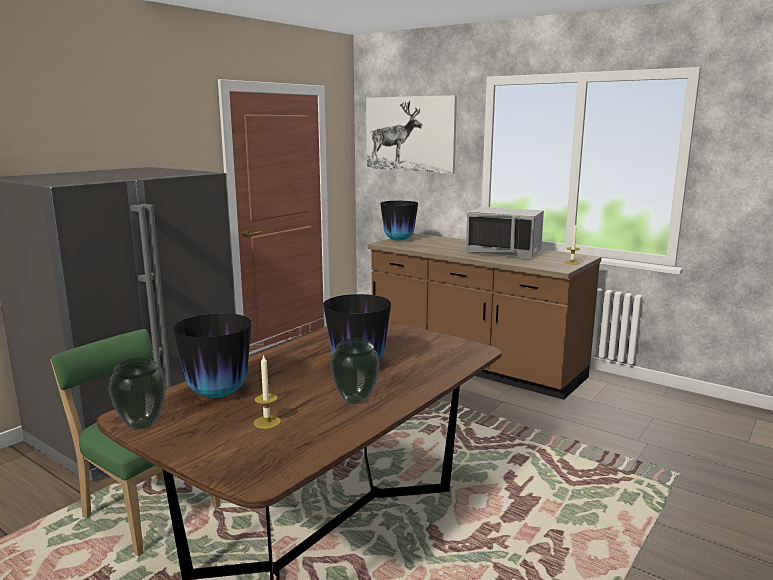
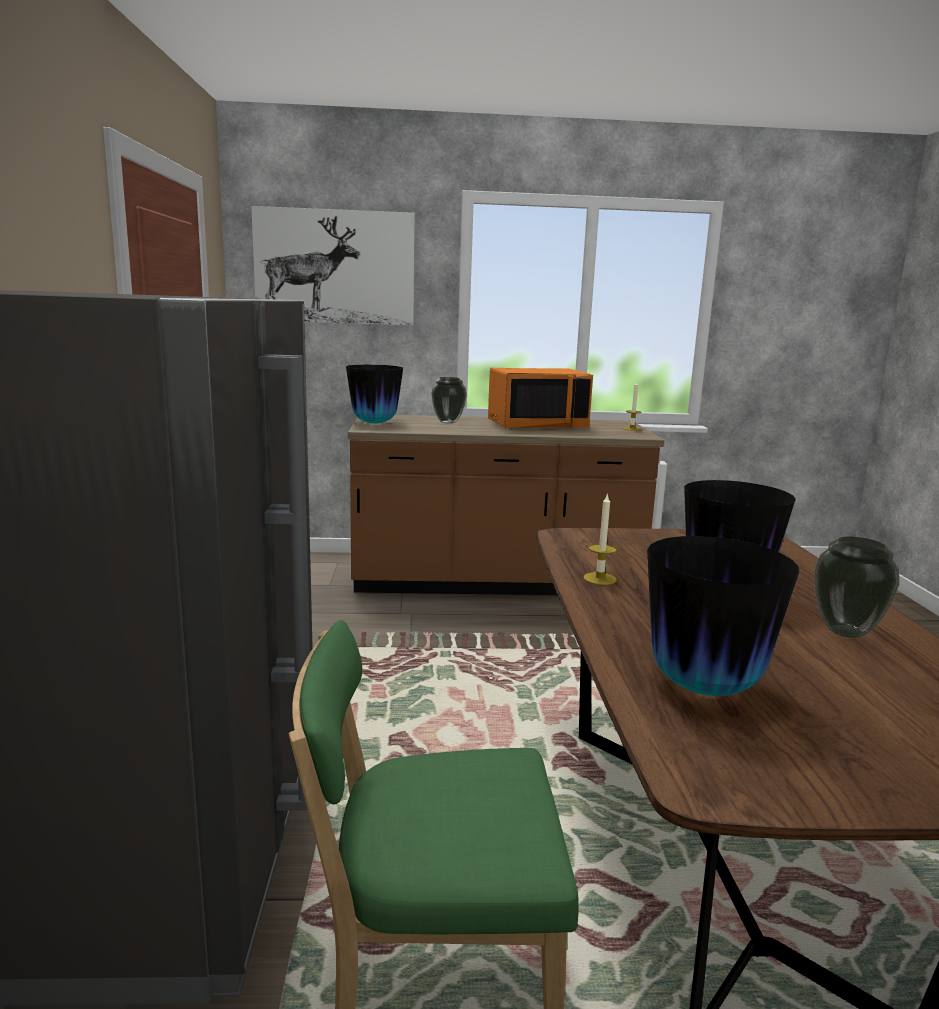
camera: 40 degrees left, 0 degrees up
vase [108,357,166,430] -> vase moved to [431,377,467,424]
candle [253,354,281,429] -> candle moved to [584,493,617,585]
grey microwave [466,207,544,258] -> orange microwave [488,368,593,429]

